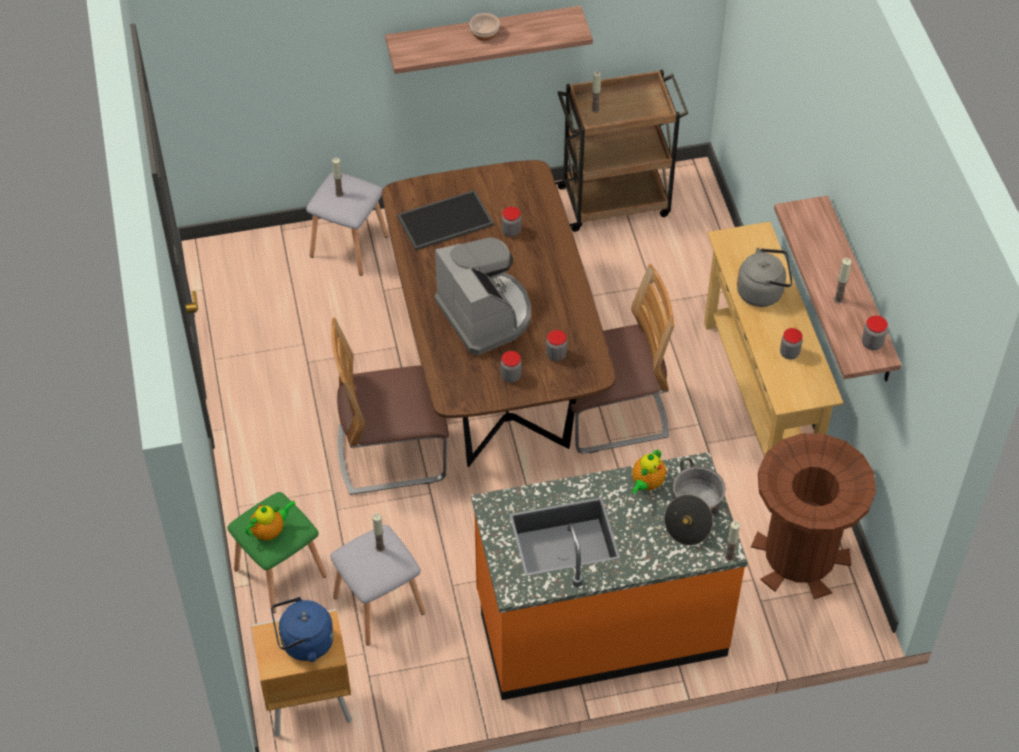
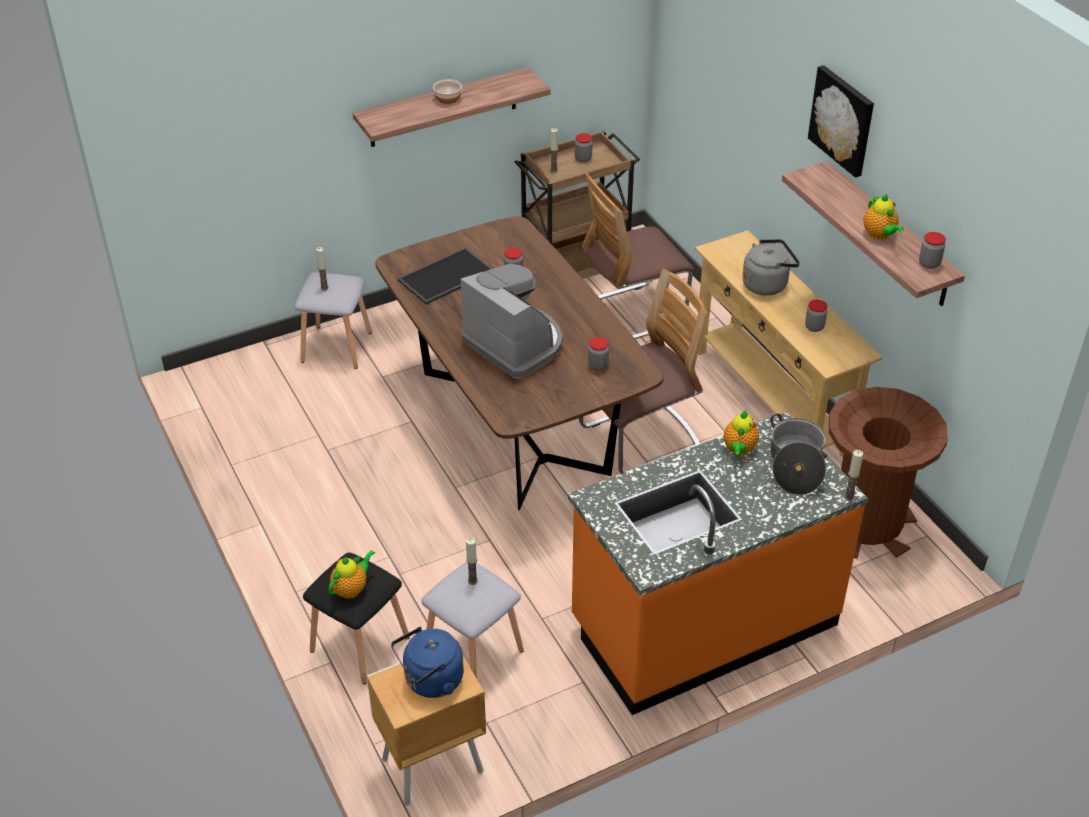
camera: 15 degrees left, 10 degrees down
green stool [228,492,327,613] -> black stool [303,553,410,684]
chair [331,317,449,495] -> chair moved to [582,173,694,339]
jar [501,351,522,383] -> jar moved to [575,133,593,162]
candle [834,258,852,303] -> teapot [863,194,904,240]
none -> picture [808,65,874,178]

